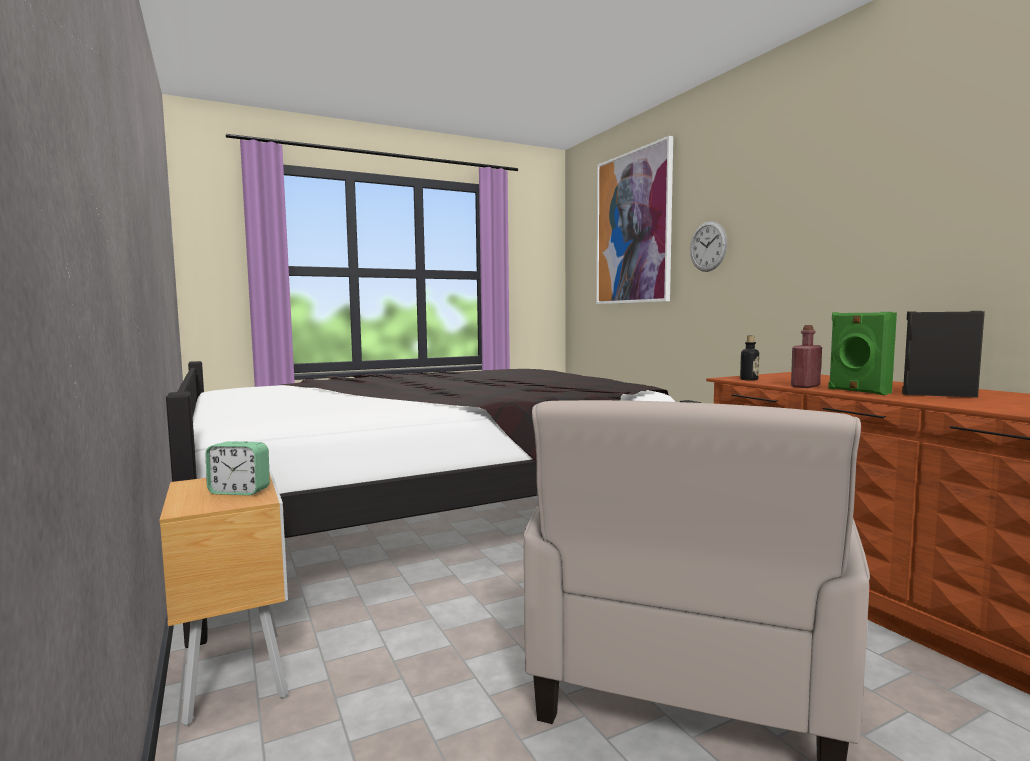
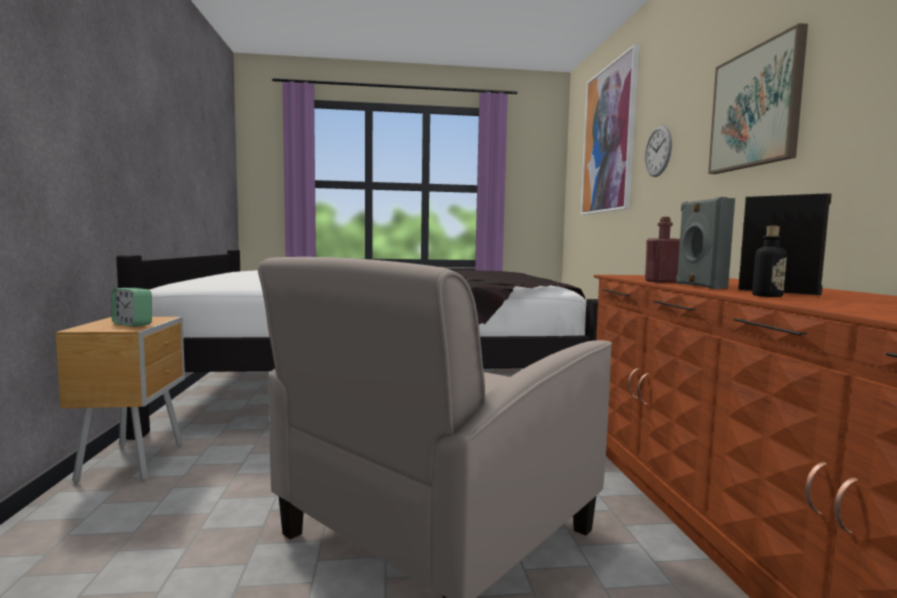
camera: 20 degrees right, 0 degrees up
bottle [740,336,759,381] -> bottle moved to [752,226,787,297]
green speaker [828,312,897,395] -> grey speaker [676,197,735,289]
none -> picture [708,23,808,174]

